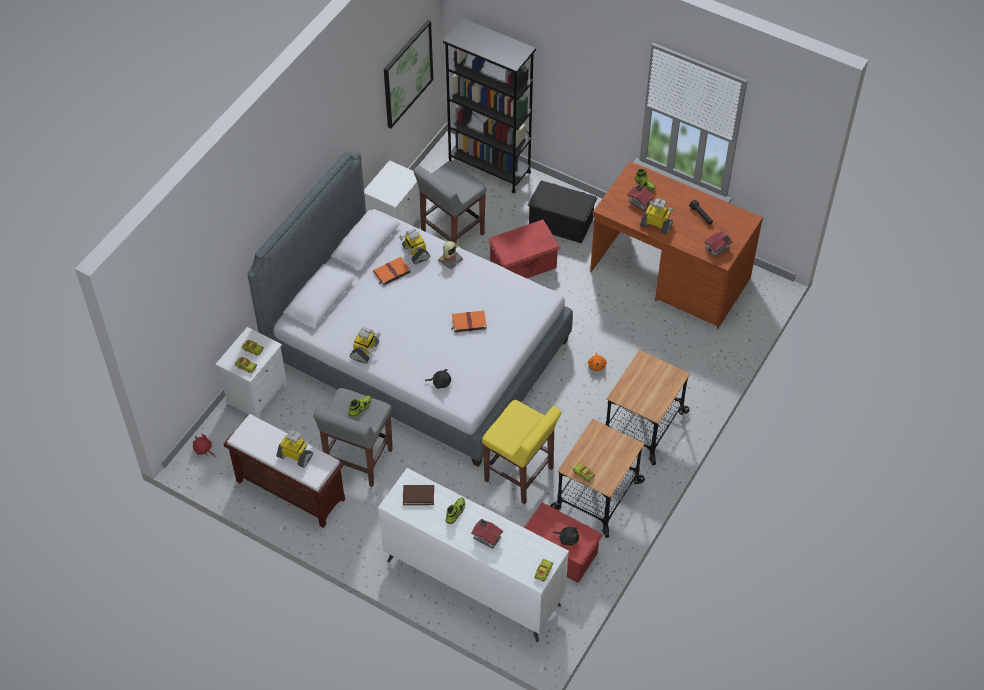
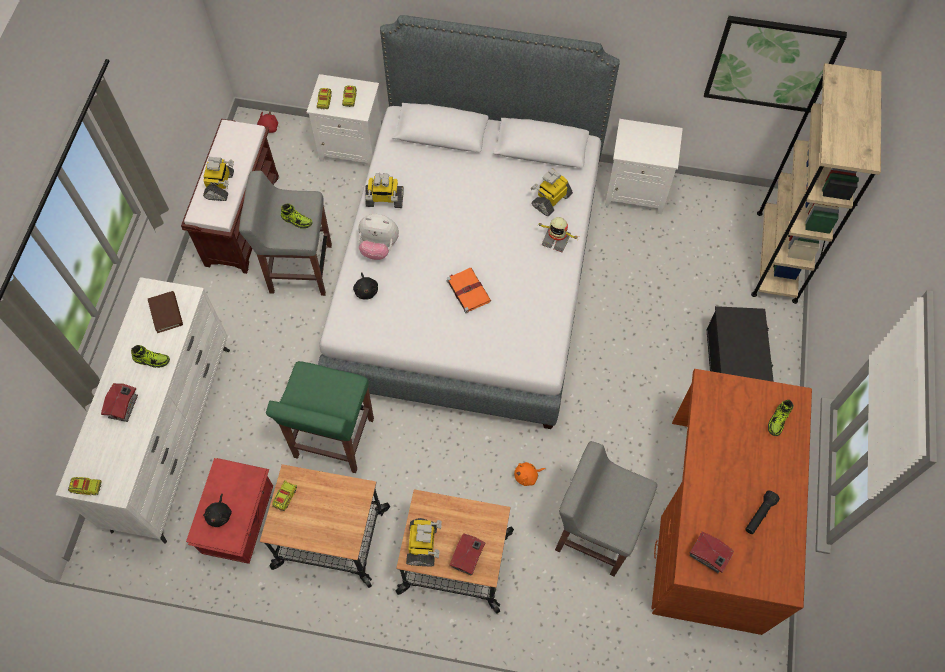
camera: 70 degrees right, 10 degrees up
orange book [373,257,411,286] -> none
grey stool [414,161,486,246] -> grey stool moved to [555,441,657,577]
black bookcase [443,18,536,193] -> beige bookcase [751,63,881,304]
yellow stool [482,400,561,504] -> green stool [266,361,374,473]
red storage box [488,219,561,278] -> none
toy house [627,185,655,211] -> toy house moved to [449,533,485,576]
toy robot [640,199,674,234] -> toy robot moved to [406,518,442,567]
none -> plush toy [358,214,399,260]

